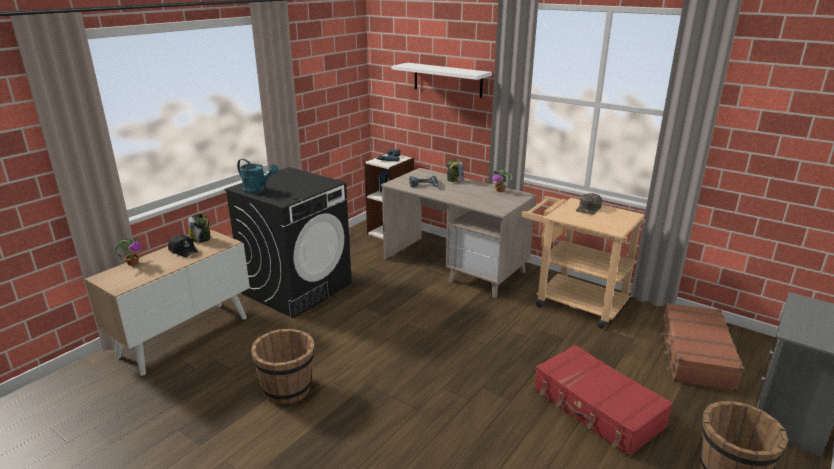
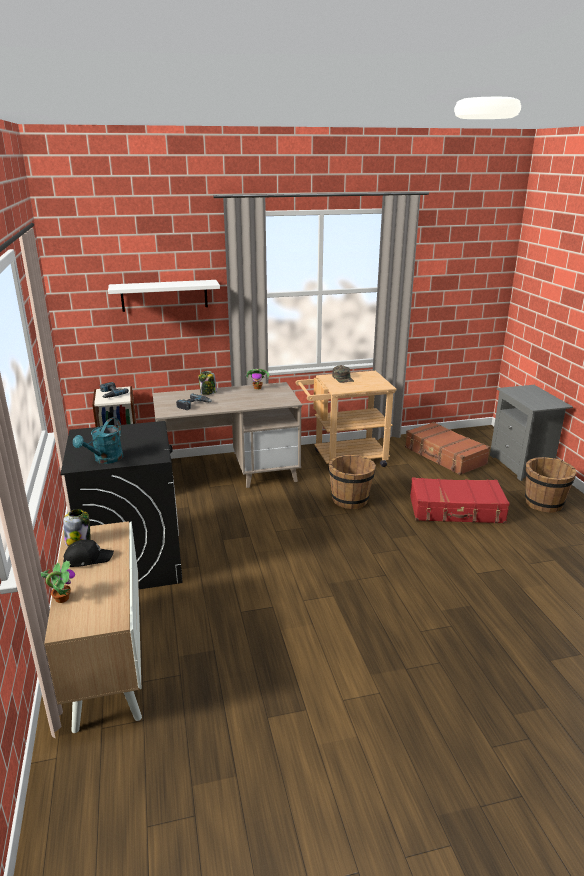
camera: 50 degrees left, 0 degrees up
turquoise watering can [237,159,279,194] -> turquoise watering can turned 135 degrees clockwise [73,417,123,464]
brown bucket [251,329,314,405] -> brown bucket moved to [329,455,376,509]

